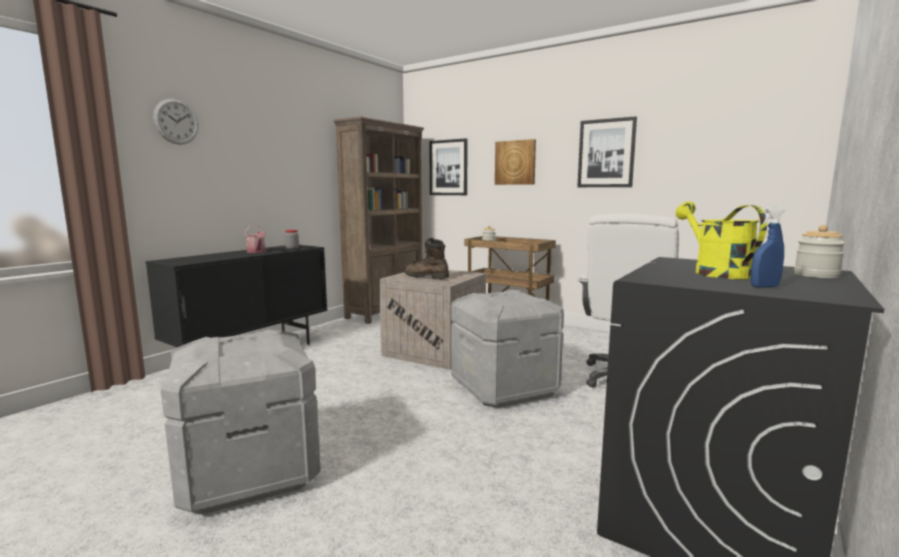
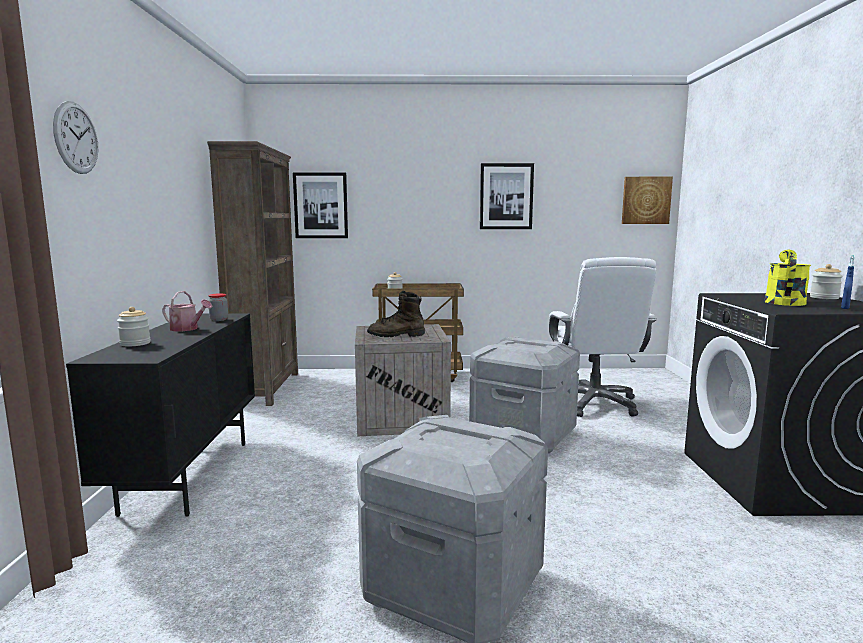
camera: 35 degrees left, 0 degrees up
picture [495,139,536,185] -> picture moved to [622,177,673,224]
yellow watering can [676,201,767,279] -> yellow watering can turned 75 degrees clockwise [765,250,811,306]
none -> jar [117,307,151,347]

